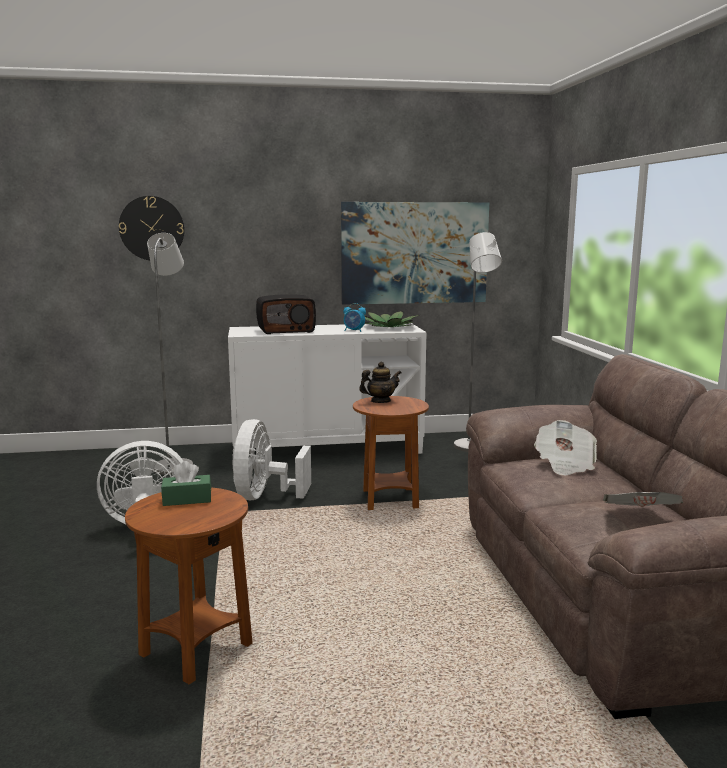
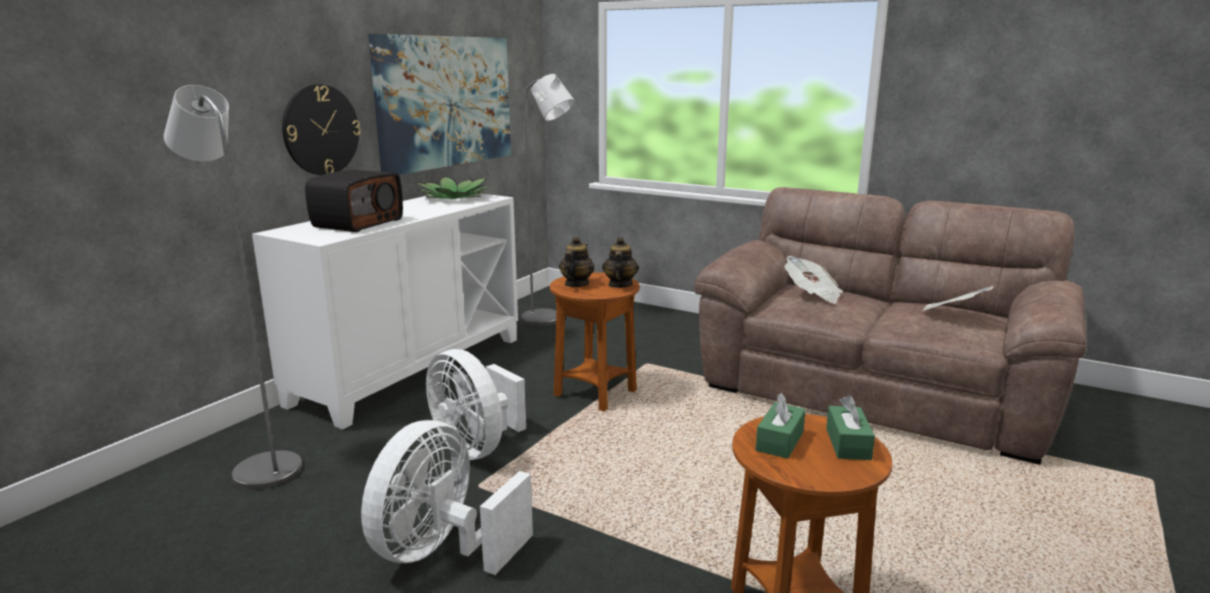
camera: 50 degrees left, 5 degrees up
wall clock [119,196,185,260] -> wall clock moved to [282,84,361,175]
alarm clock [343,303,366,332] -> none
none -> teapot [602,237,639,288]
none -> green tissue box [826,395,875,460]

